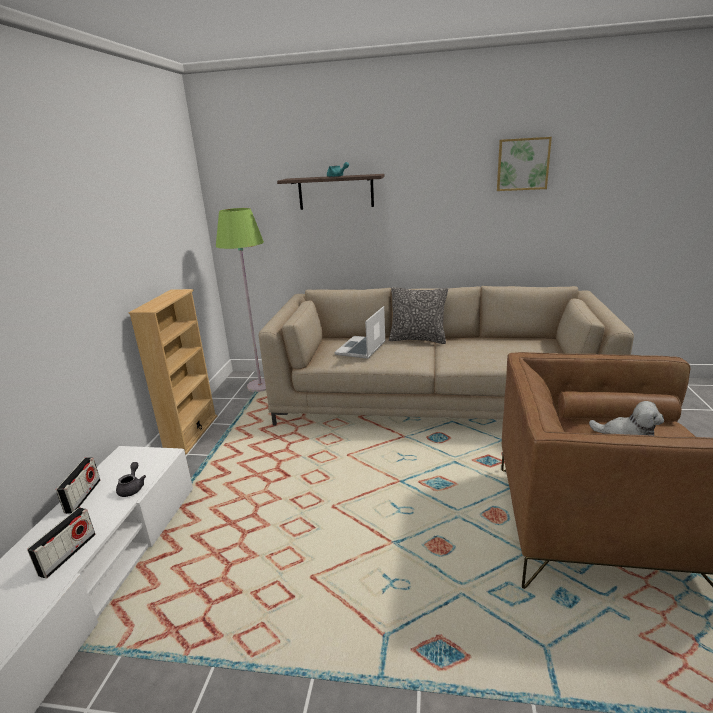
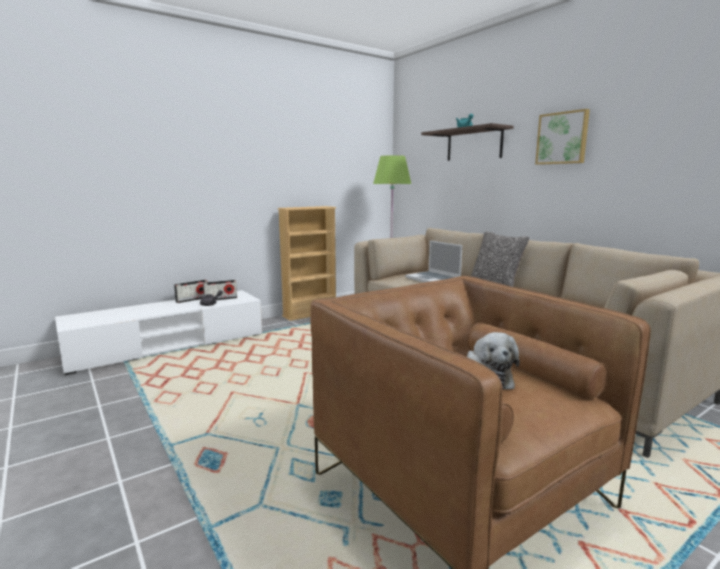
camera: 45 degrees right, 10 degrees down
radio [27,508,96,578] -> radio moved to [203,280,237,300]
laptop [335,306,386,359] -> laptop turned 105 degrees counterclockwise [405,240,462,282]
picture [497,137,552,191] -> picture moved to [535,109,590,165]

